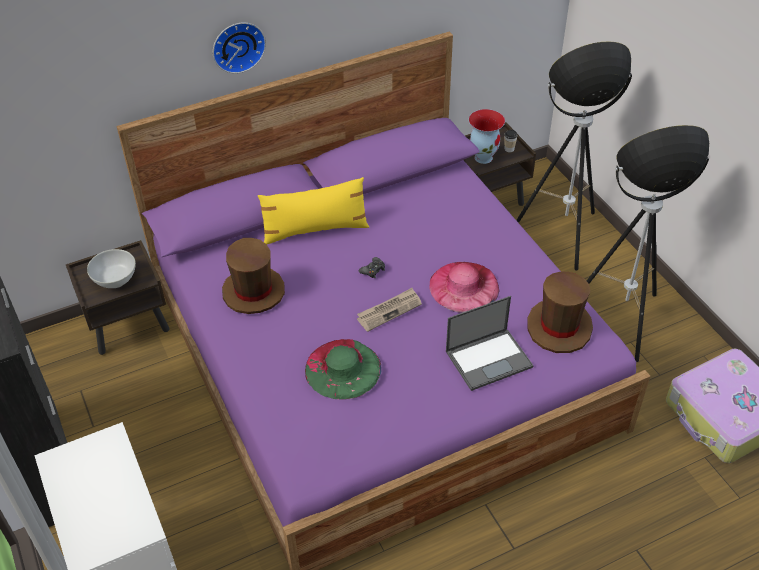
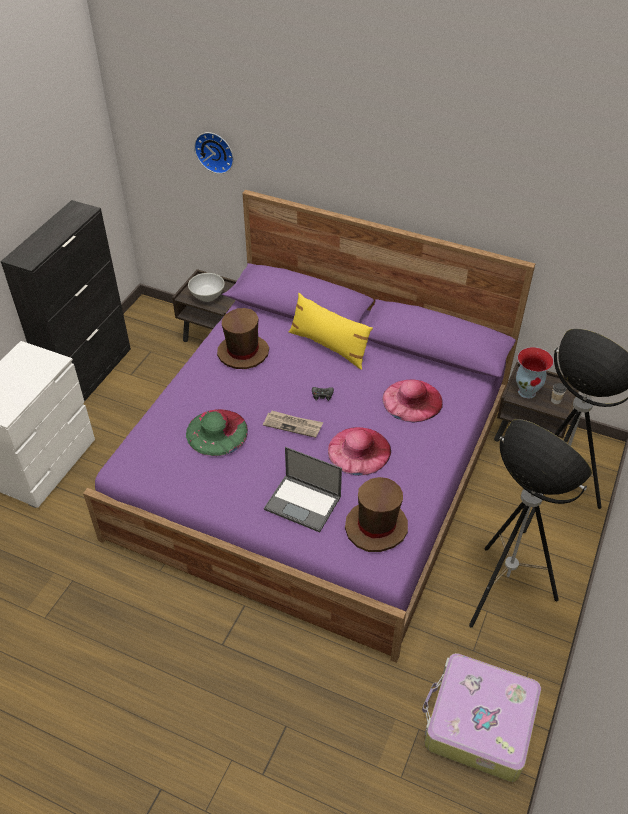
camera: 50 degrees right, 0 degrees up
wall clock [213,23,266,74] -> wall clock moved to [194,132,234,174]
none -> pink hat [382,379,443,423]

